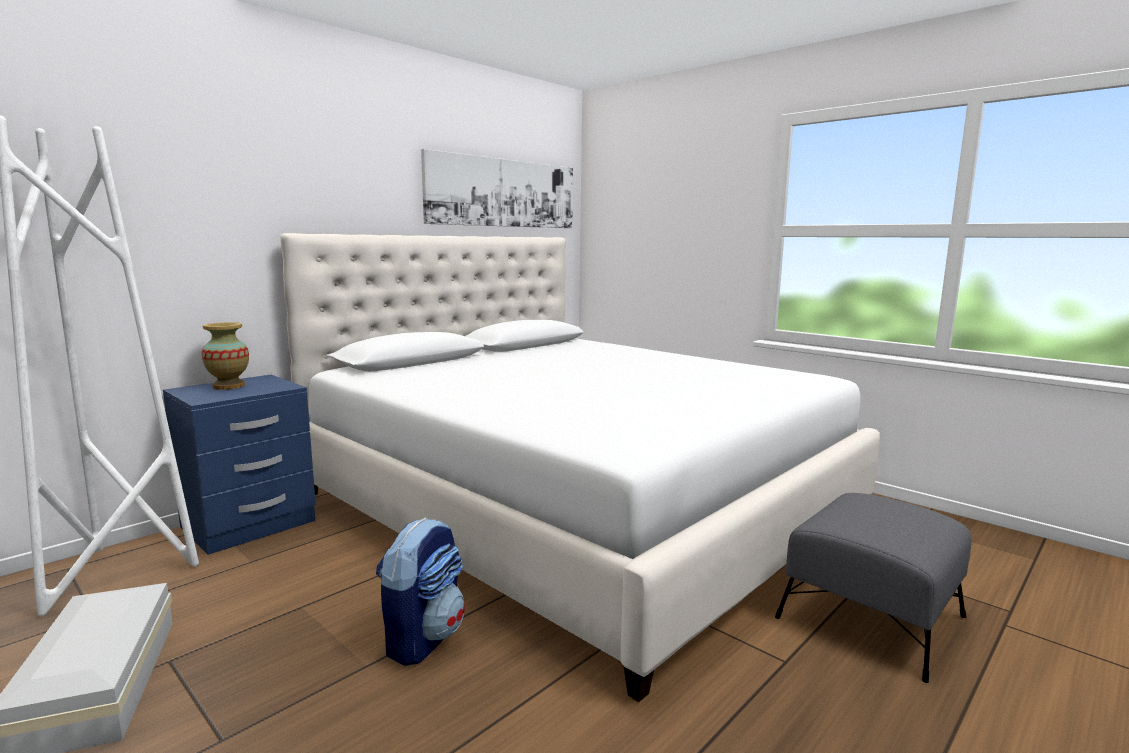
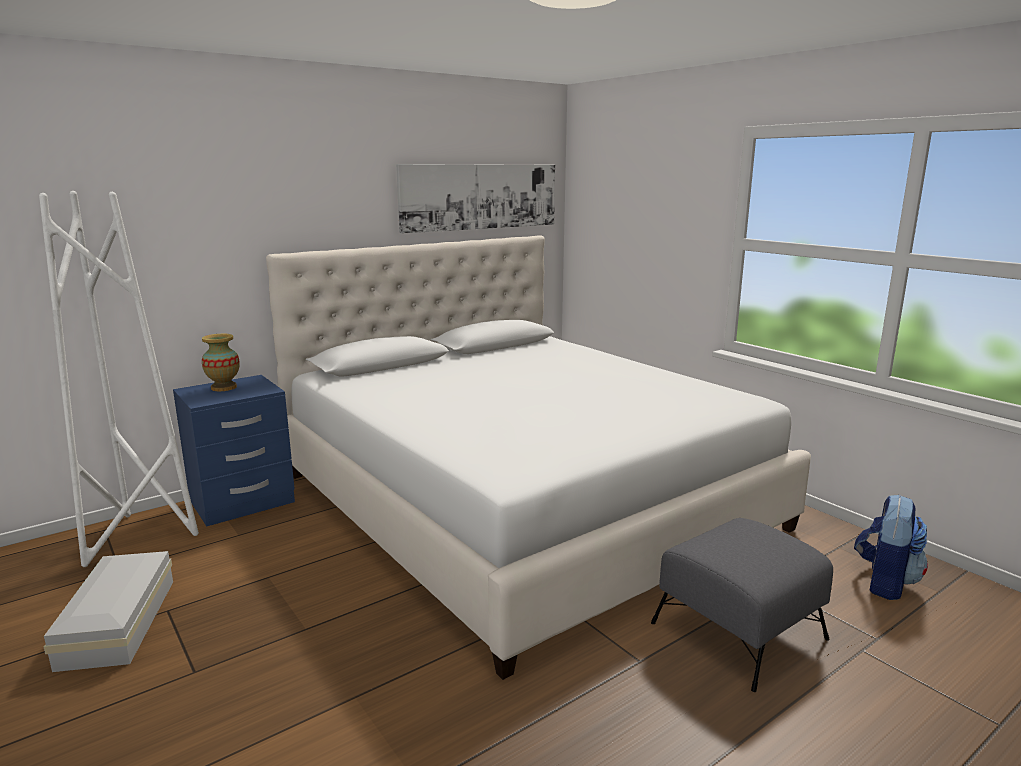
camera: 10 degrees right, 5 degrees up
backpack [376,518,465,666] -> backpack moved to [854,494,928,600]

